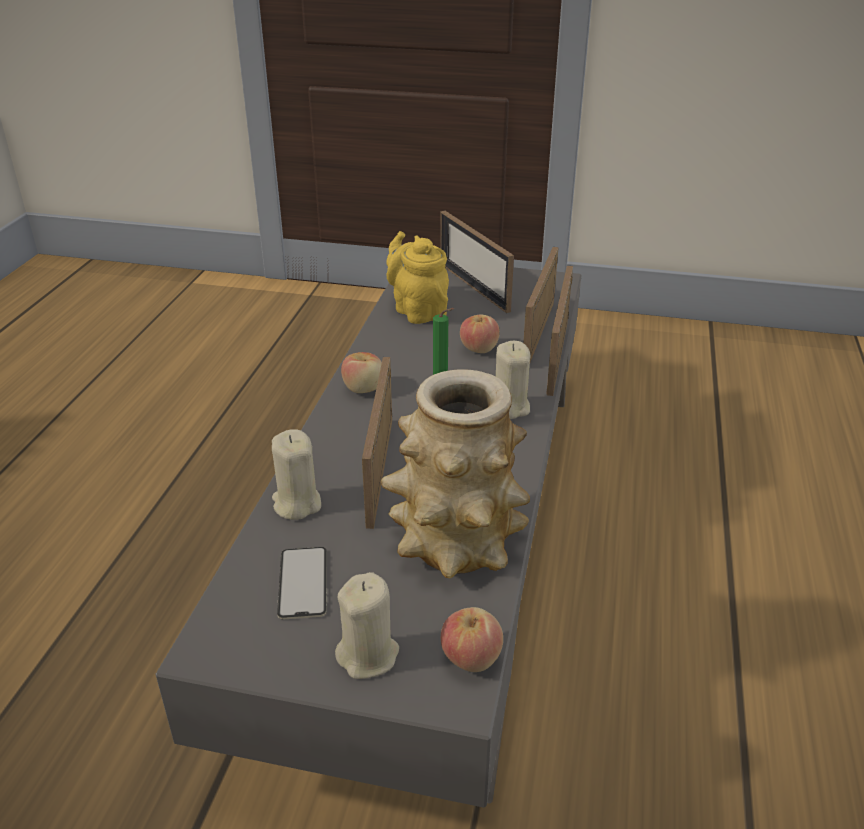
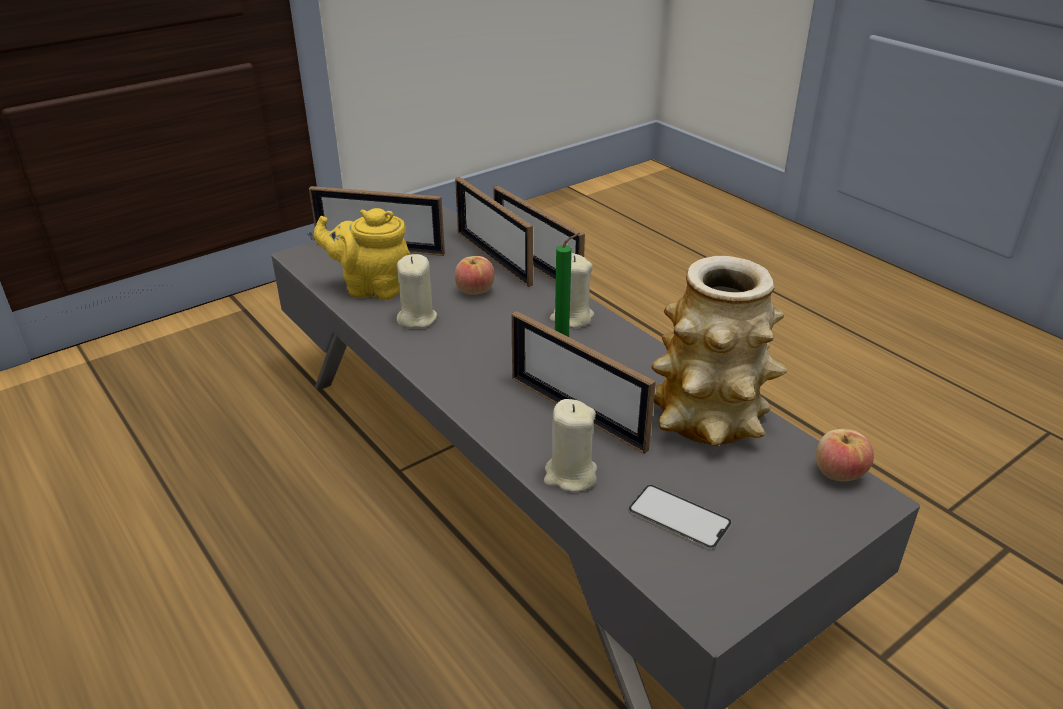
camera: 50 degrees left, 0 degrees up
beige candle [335,572,399,679] -> beige candle moved to [397,254,437,328]
apple [341,352,382,393] -> none

